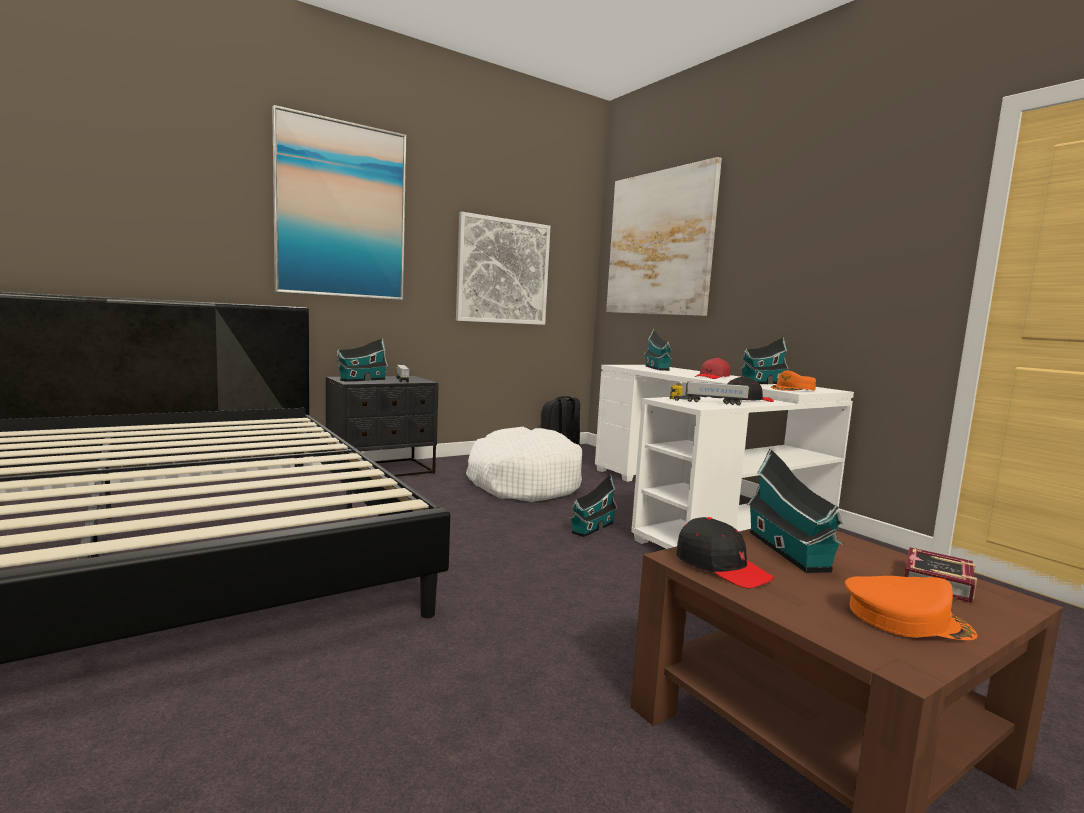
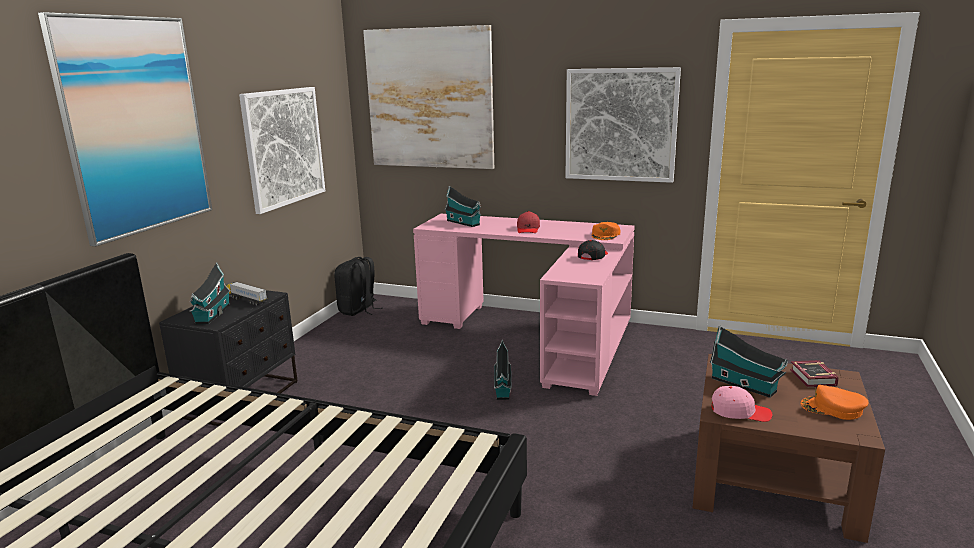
camera: 35 degrees left, 10 degrees up
white dog bed [466,427,582,502] -> none
white desk [595,365,854,549] -> pink desk [413,214,635,396]
toy truck [670,381,749,405] -> none
black cap [676,517,774,588] -> pink cap [711,386,773,422]
toy house [740,337,789,384] -> none
orange cap [845,576,977,640] -> orange cap turned 135 degrees counterclockwise [800,385,869,420]
none -> picture [565,67,681,183]

